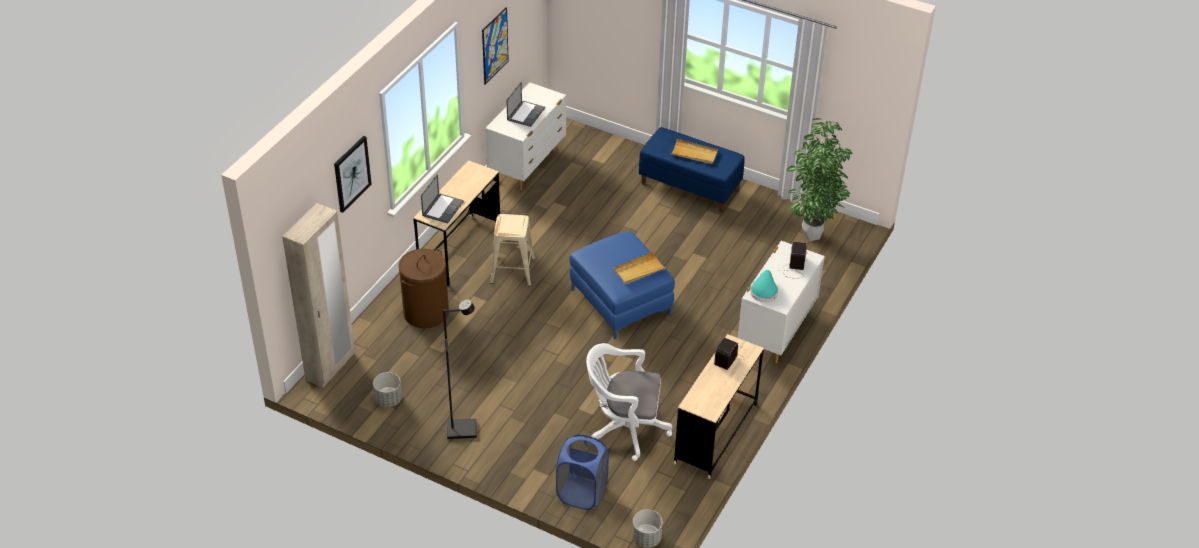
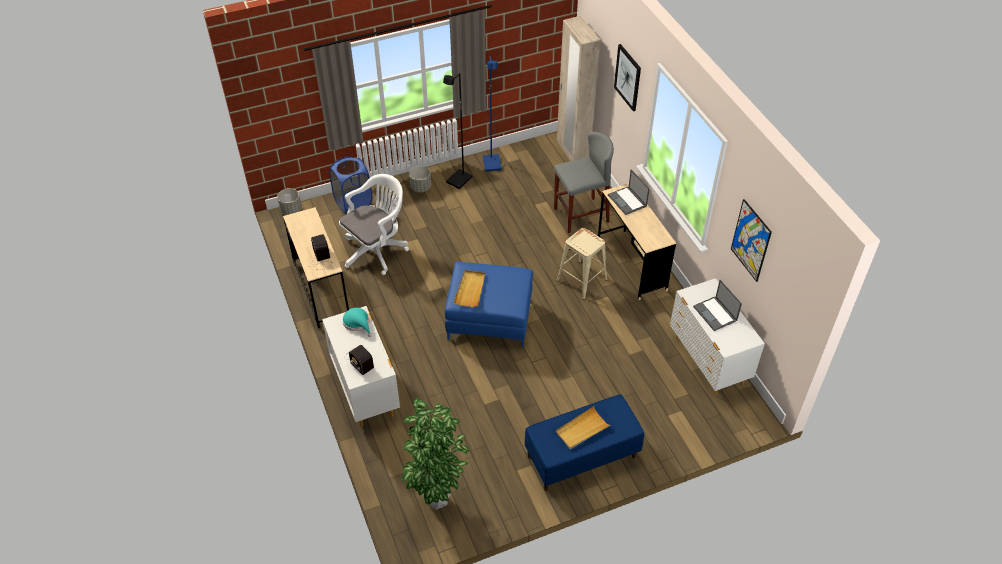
camera: 130 degrees right, 5 degrees up
grey planter [373,372,402,407] -> grey planter moved to [409,166,431,192]
brown laundry basket [398,248,449,328] -> grey stool [554,132,614,233]
none -> blue floor lamp [483,56,502,172]

